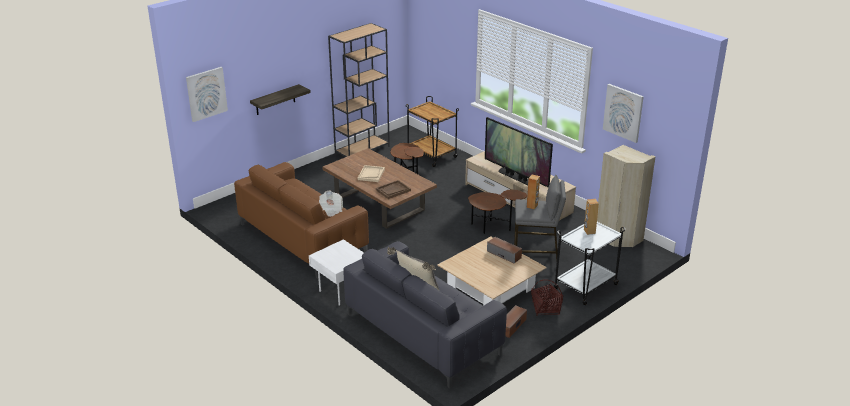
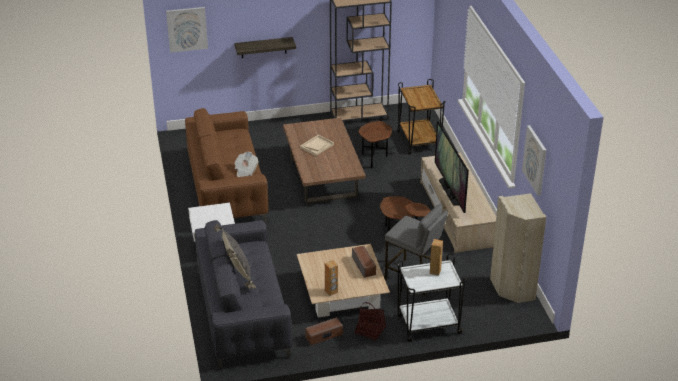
camera: 30 degrees right, 5 degrees up
brown tray [376,180,411,199] -> none
brown speaker [527,175,540,210] -> brown speaker moved to [325,260,338,296]

